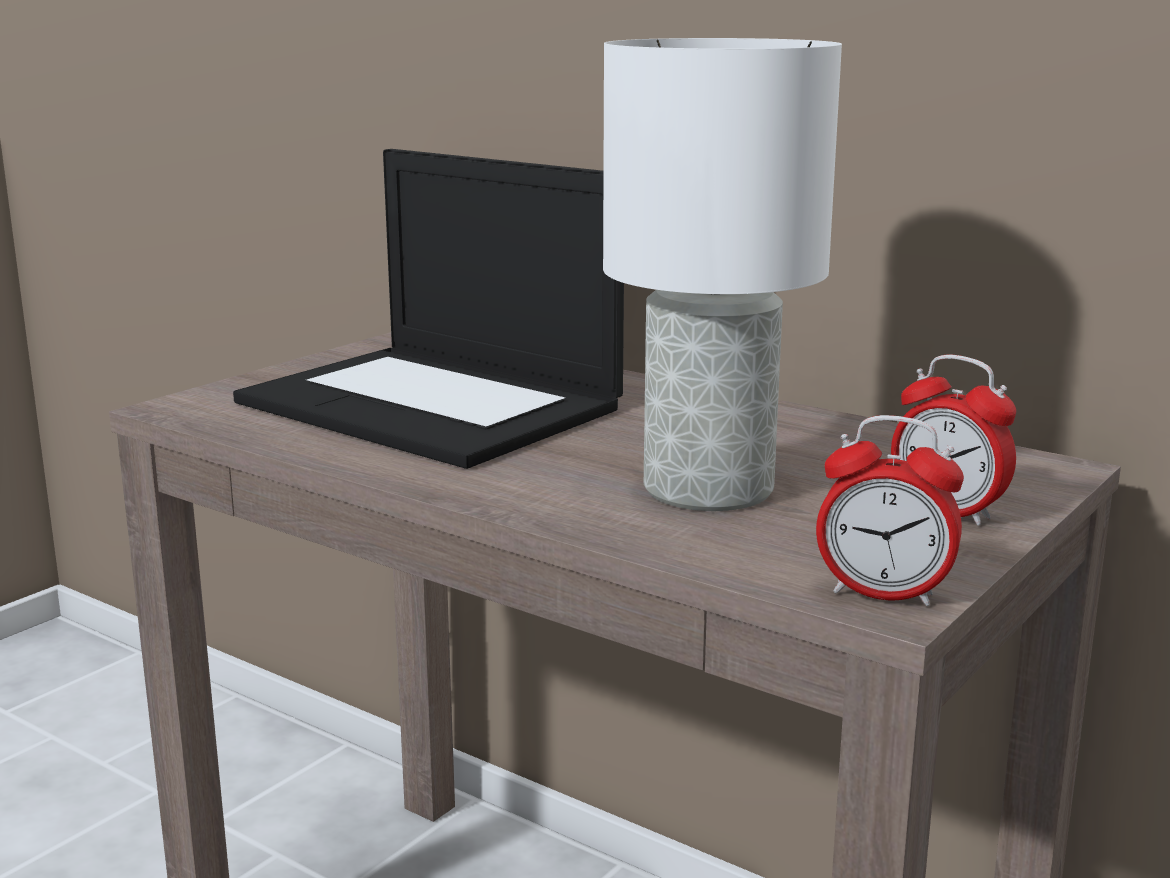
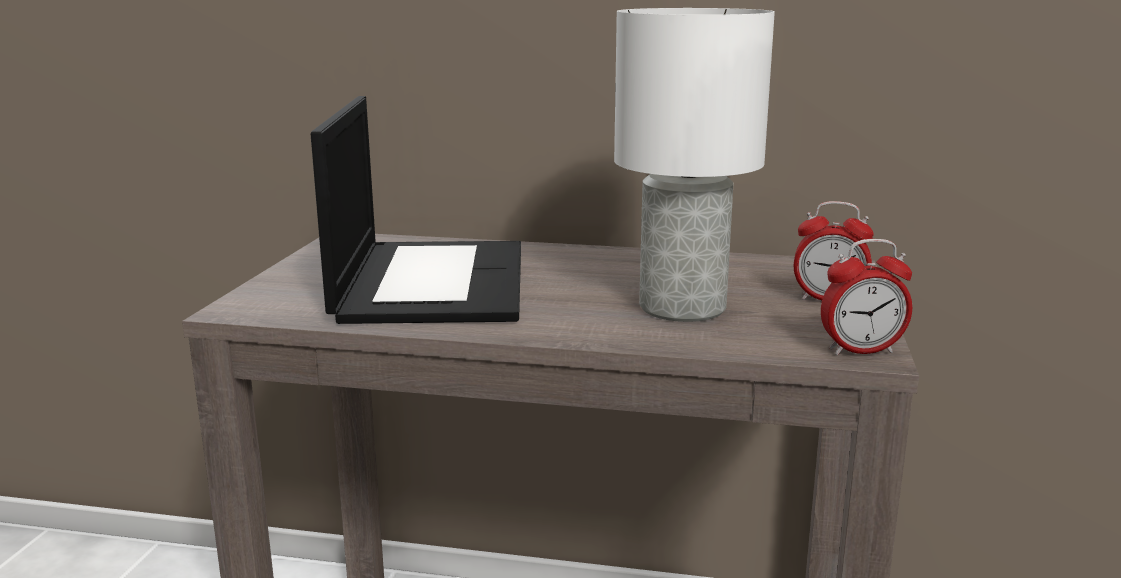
camera: 25 degrees left, 0 degrees up
laptop [233,149,624,469] -> laptop turned 105 degrees counterclockwise [311,96,521,324]

